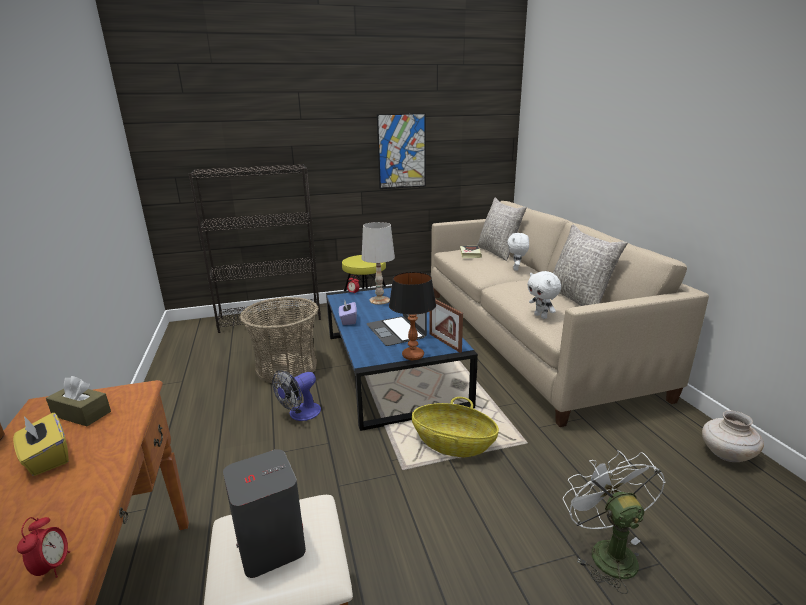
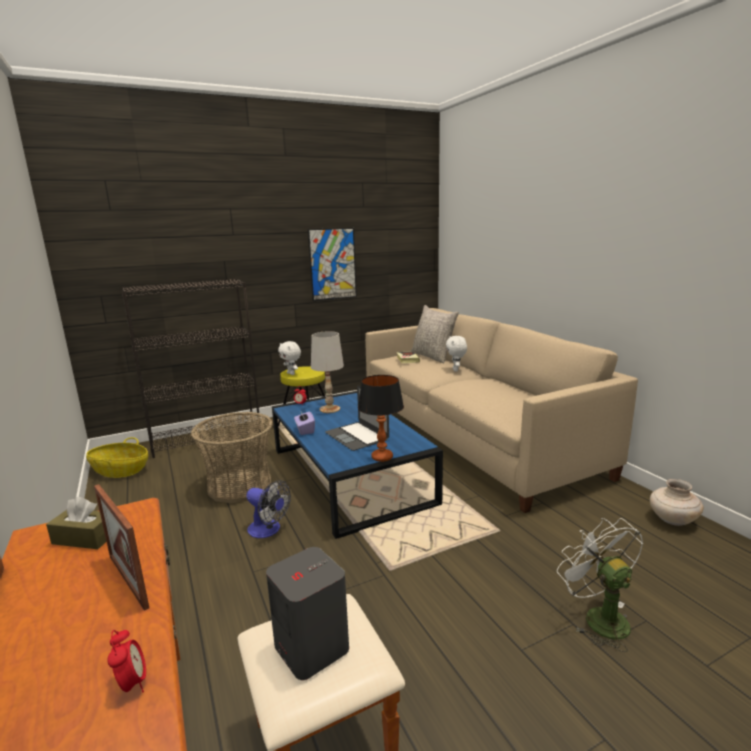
camera: 10 degrees left, 5 degrees down
yellow tissue box [13,413,69,476] -> none
fan [272,370,321,421] -> fan turned 90 degrees counterclockwise [246,480,291,538]
basket [412,397,499,457] -> basket moved to [86,437,148,478]
picture frame [429,299,463,353] -> picture frame moved to [94,484,149,611]
white plush toy [527,271,561,319] -> white plush toy moved to [278,341,301,375]
grey pillow [553,225,628,306] -> none

